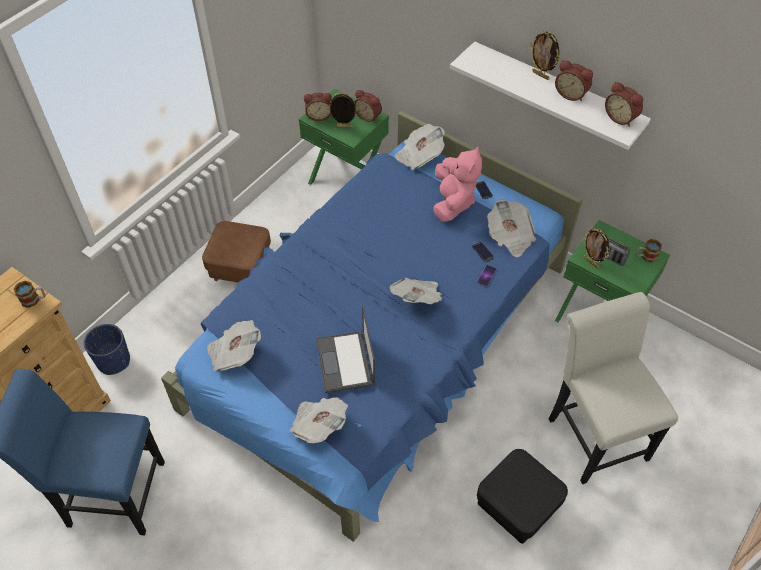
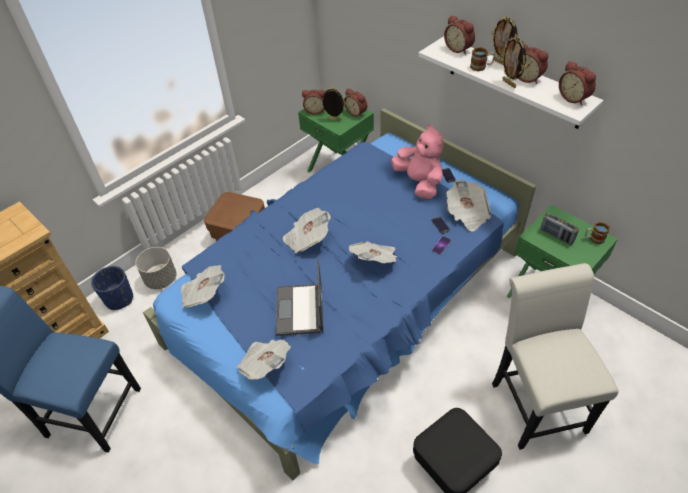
camera: 10 degrees right, 5 degrees down
mug [14,281,45,308] -> mug moved to [470,47,495,71]
newspaper [395,124,445,170] -> newspaper moved to [283,208,331,254]
pink plush toy [433,146,482,222] -> pink plush toy turned 45 degrees counterclockwise [391,124,444,199]
picture frame [584,228,609,268] -> picture frame moved to [502,36,526,88]
none -> grey planter [135,247,177,289]
none -> alarm clock [444,15,475,55]

